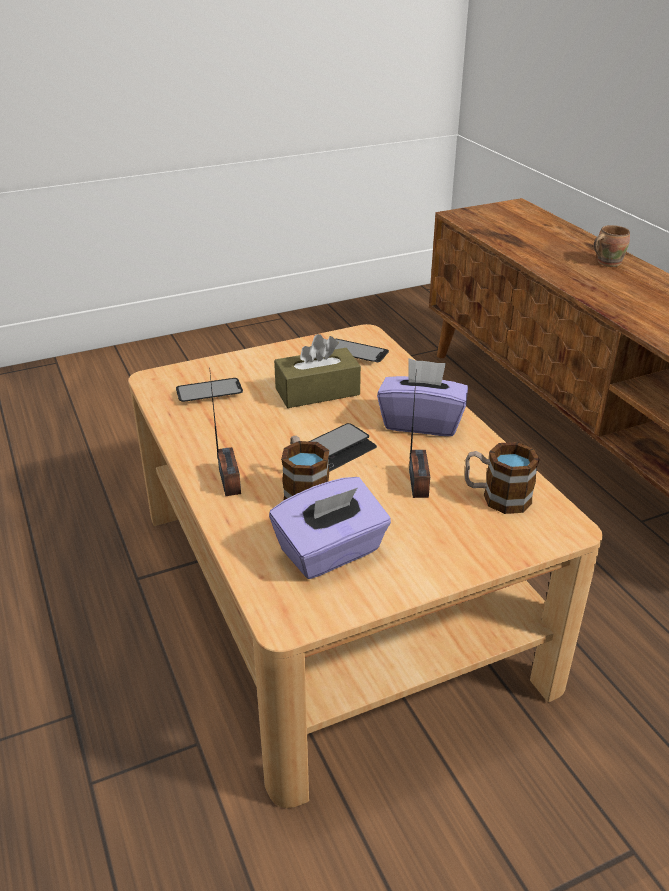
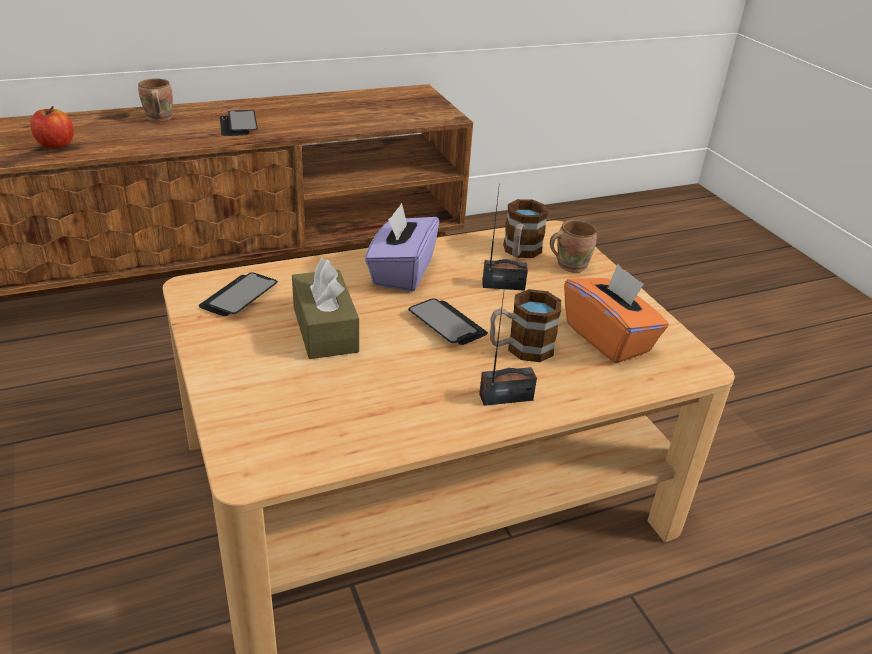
camera: 90 degrees left, 0 degrees up
phone [176,378,243,402] -> phone moved to [220,110,258,136]
purple tissue box [269,477,391,579] -> orange tissue box [564,264,669,363]
none -> apple [30,106,74,148]
none -> brown mug [550,220,597,273]

